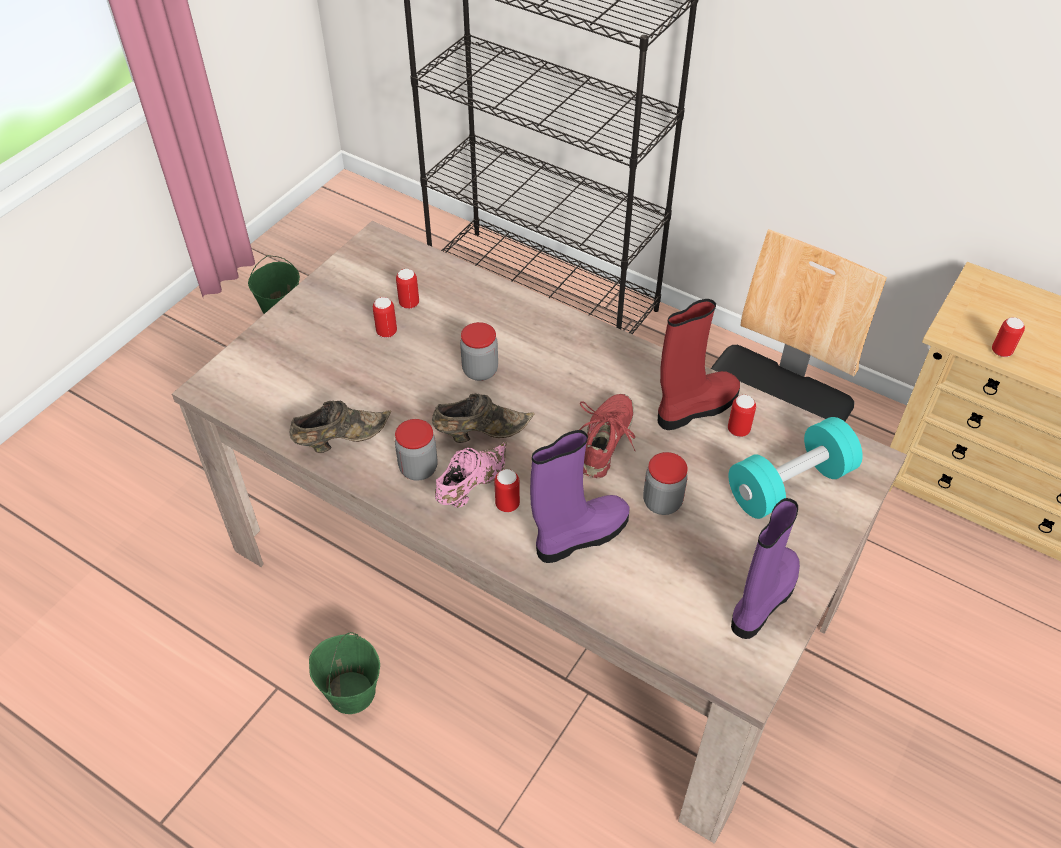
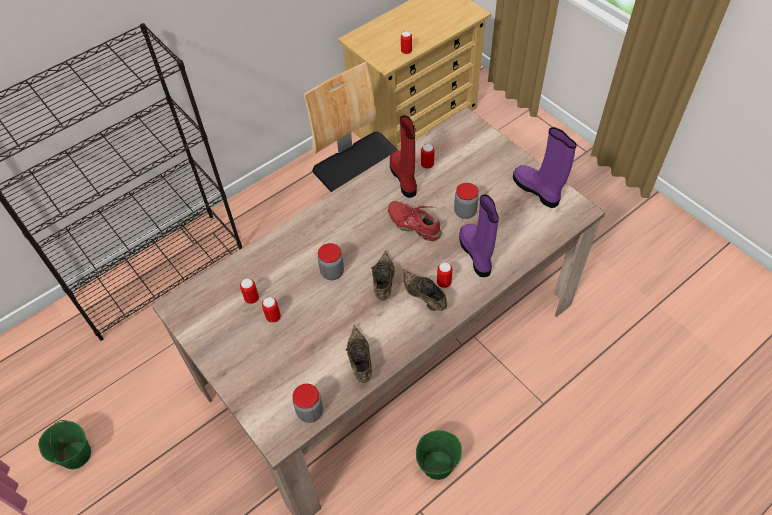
camera: 70 degrees left, 5 degrees up
jar [395,419,438,481] -> jar moved to [292,384,323,423]
pink shoe [435,442,507,508] -> brown shoe [403,269,447,311]
turquoise dumbbell [729,417,863,519] -> none

